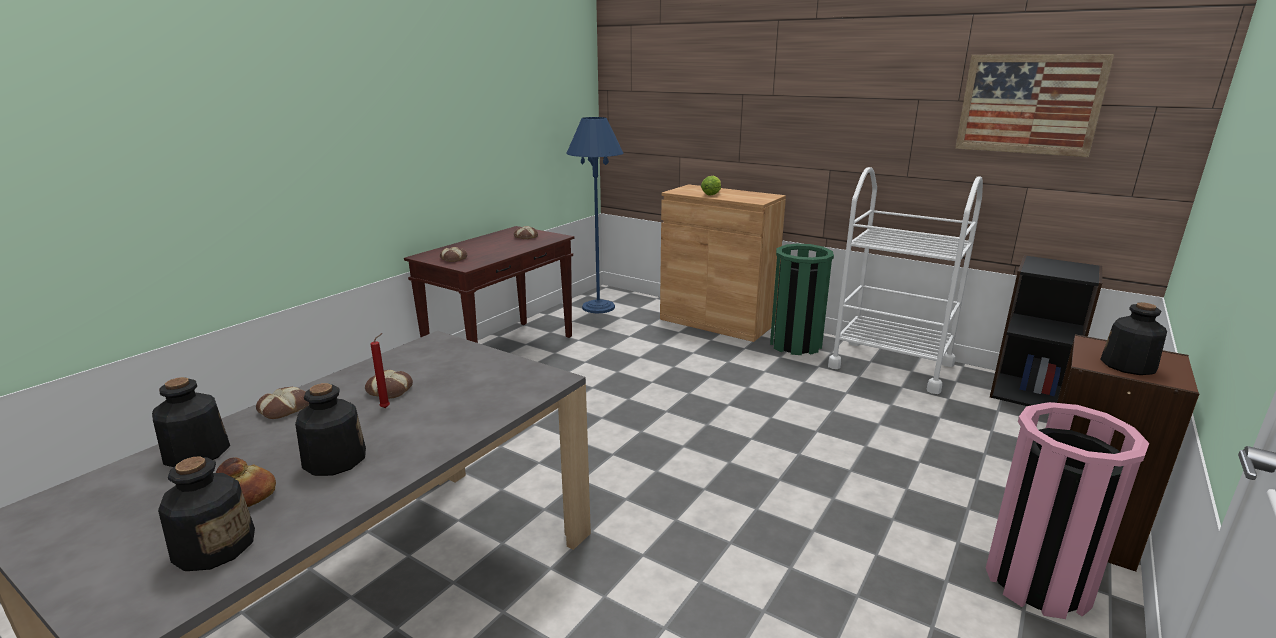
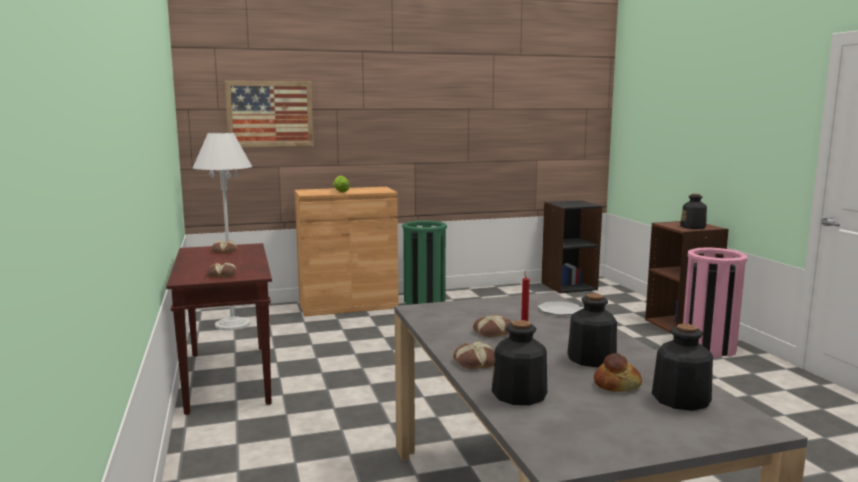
camera: 50 degrees left, 10 degrees down
blue floor lamp [566,117,623,313] -> white floor lamp [193,132,252,331]
white cart [828,167,983,394] -> none
picture [955,54,1114,157] -> picture moved to [225,81,314,148]
none -> plate [538,301,582,315]

